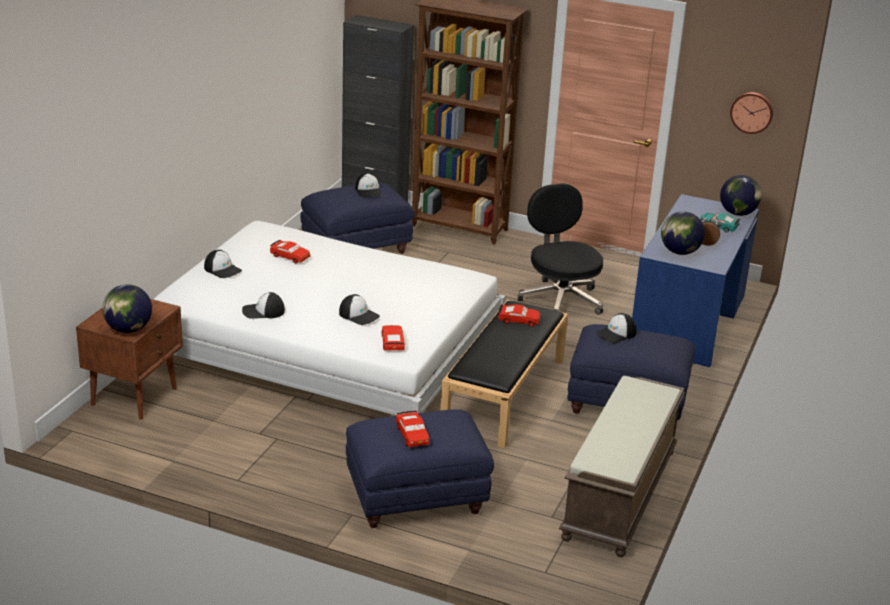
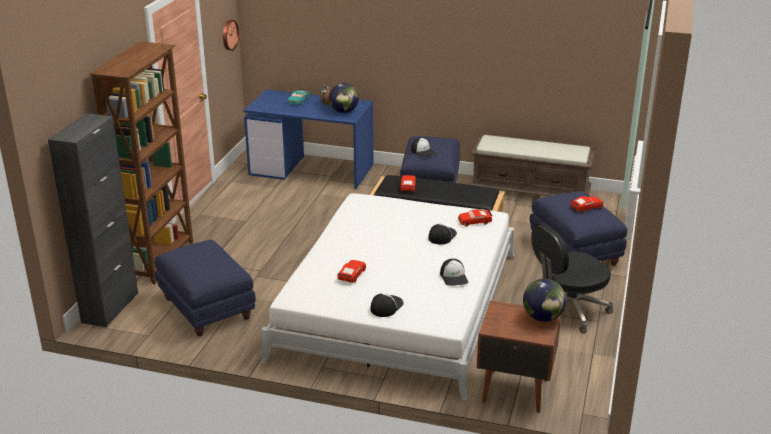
camera: 95 degrees left, 0 degrees up
cap [355,173,382,197] -> none
black office chair [517,183,603,315] -> black office chair moved to [531,223,613,333]
globe [720,175,762,216] -> none

